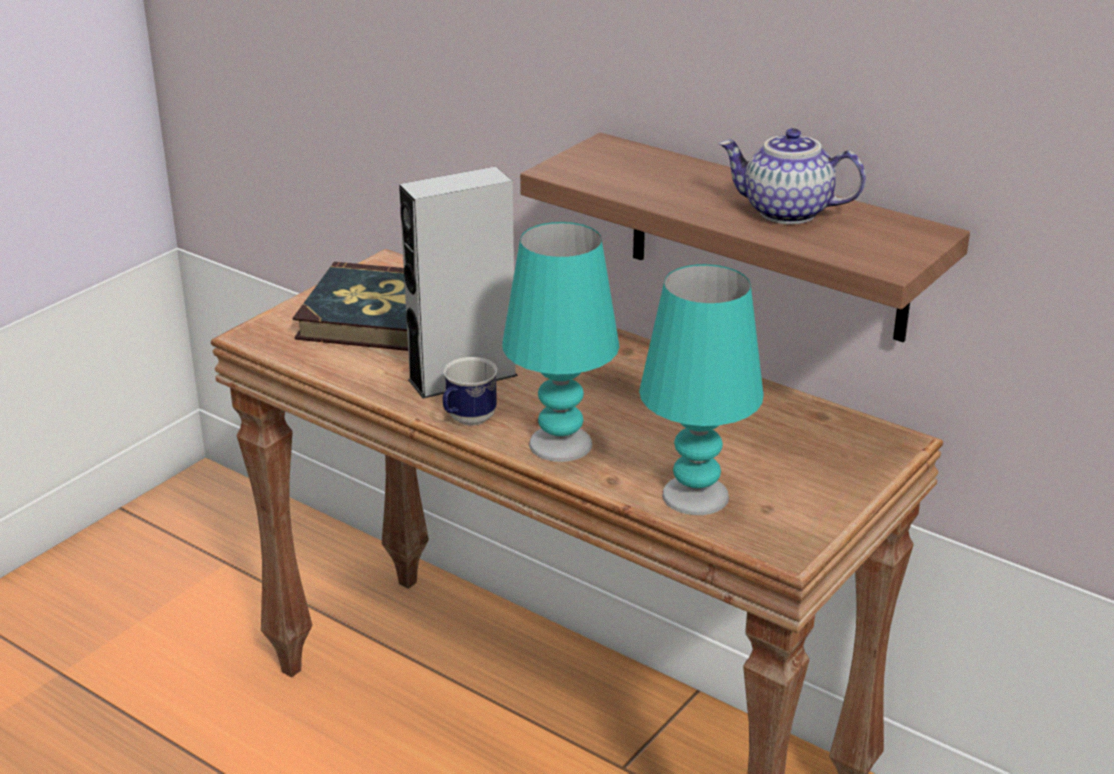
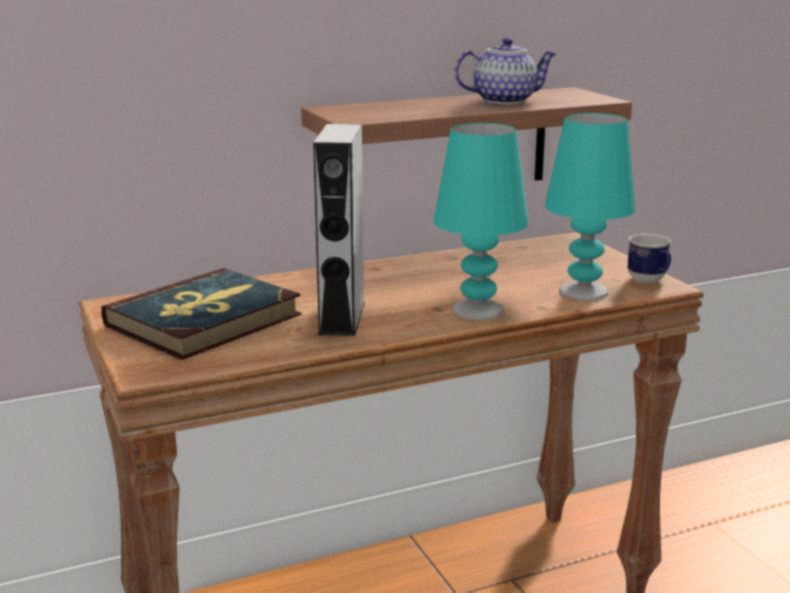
camera: 60 degrees left, 10 degrees down
mug [443,357,497,425] -> mug moved to [627,233,671,283]
teapot [718,128,866,224] -> teapot turned 150 degrees counterclockwise [455,37,557,104]

